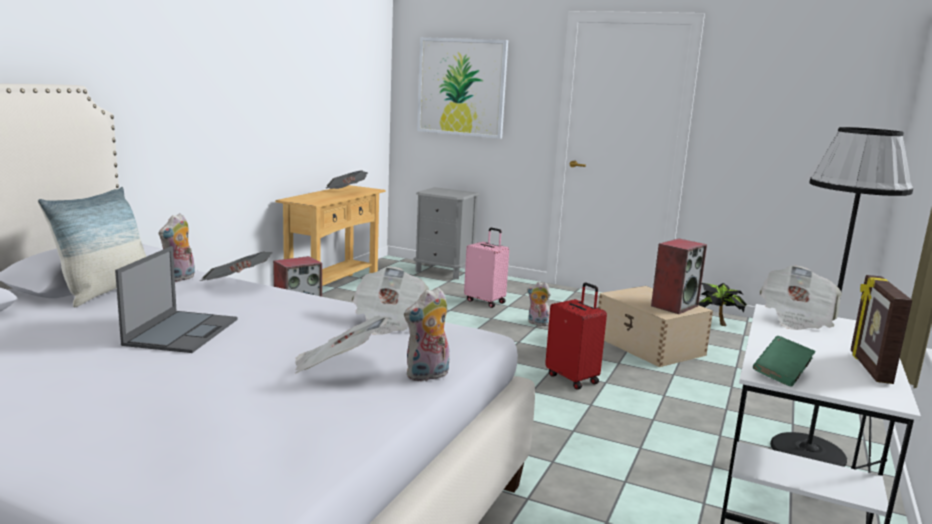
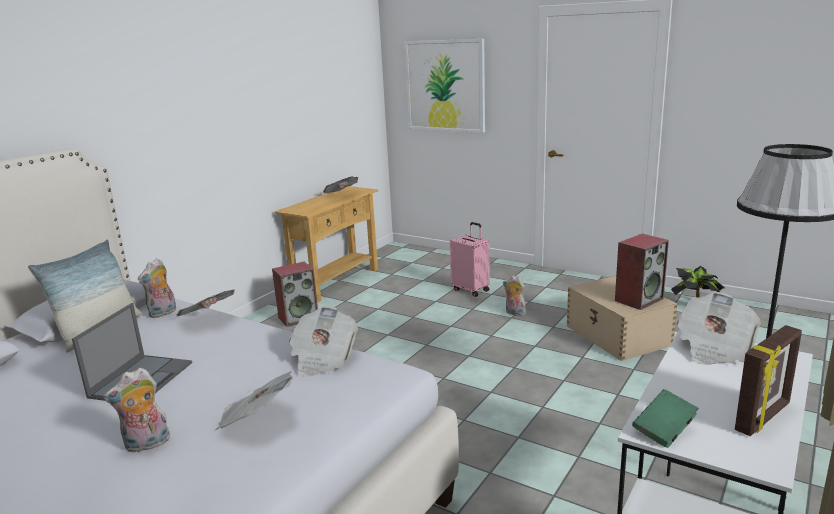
camera: 10 degrees right, 5 degrees up
plush toy [404,287,449,381] -> plush toy moved to [103,368,170,453]
grey nightstand [414,187,479,279] -> none
red suitcase [545,282,607,390] -> none
picture frame [851,275,912,384] -> picture frame turned 150 degrees counterclockwise [735,325,802,436]

